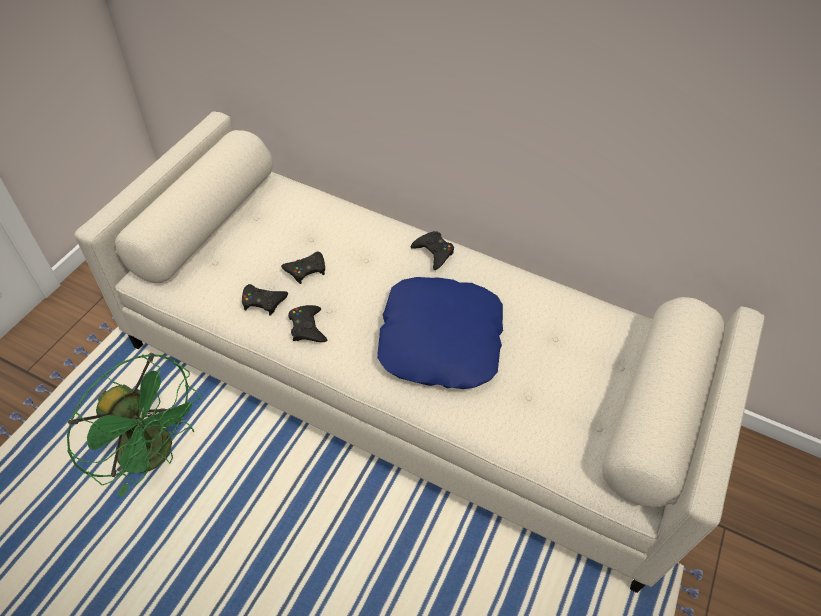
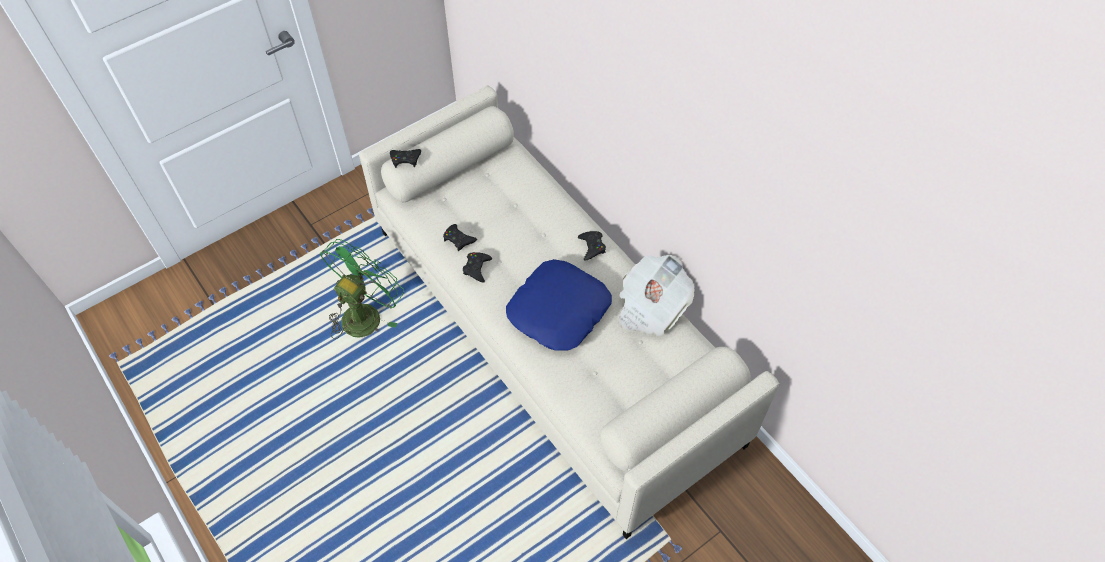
camera: 30 degrees right, 5 degrees up
green fan [67,353,202,497] -> green fan turned 120 degrees counterclockwise [320,239,404,339]
black game controller [281,252,325,284] -> black game controller moved to [390,149,421,168]
none -> newspaper [618,255,694,337]

